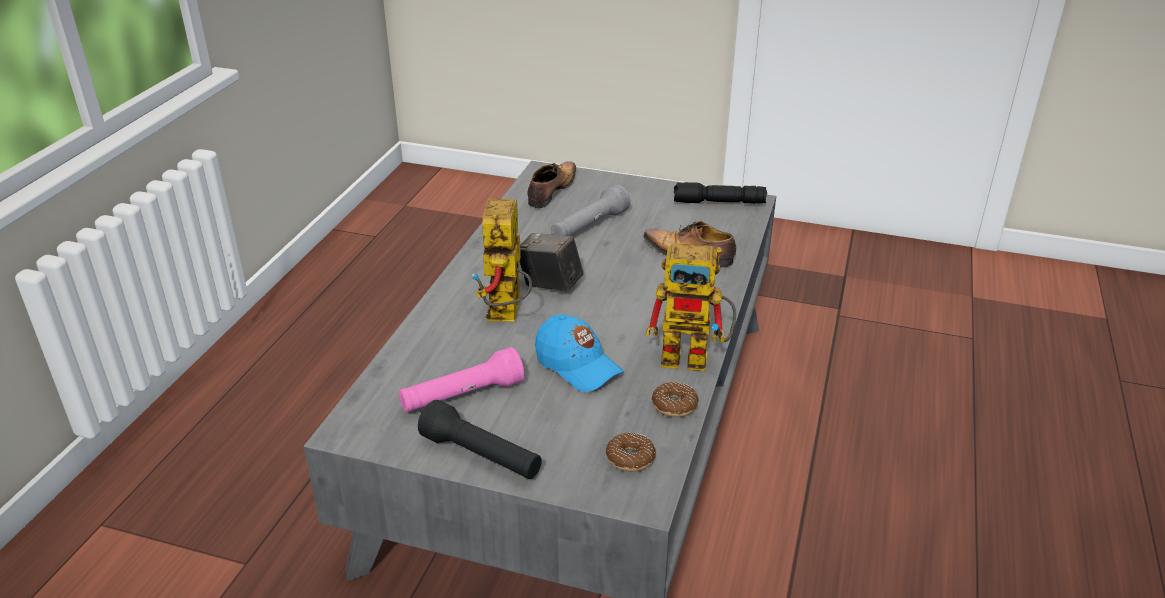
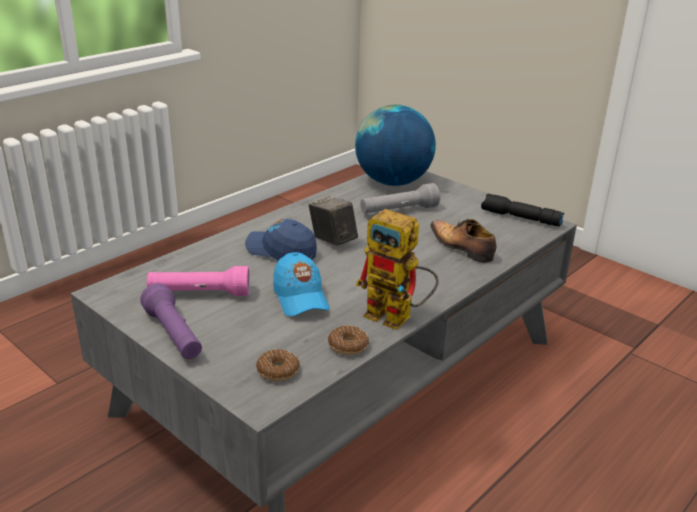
camera: 25 degrees right, 5 degrees down
black flashlight [418,400,542,479] -> purple flashlight [140,283,202,359]
toy robot [472,198,532,322] -> blue cap [245,219,317,261]
shoe [528,161,576,208] -> globe [355,105,436,186]

